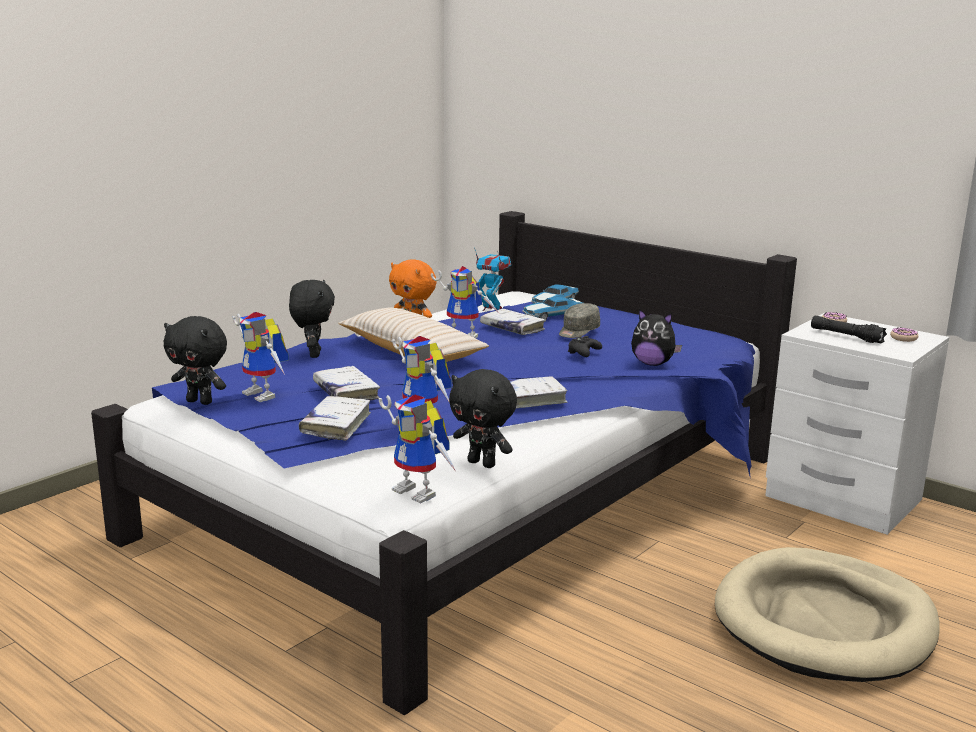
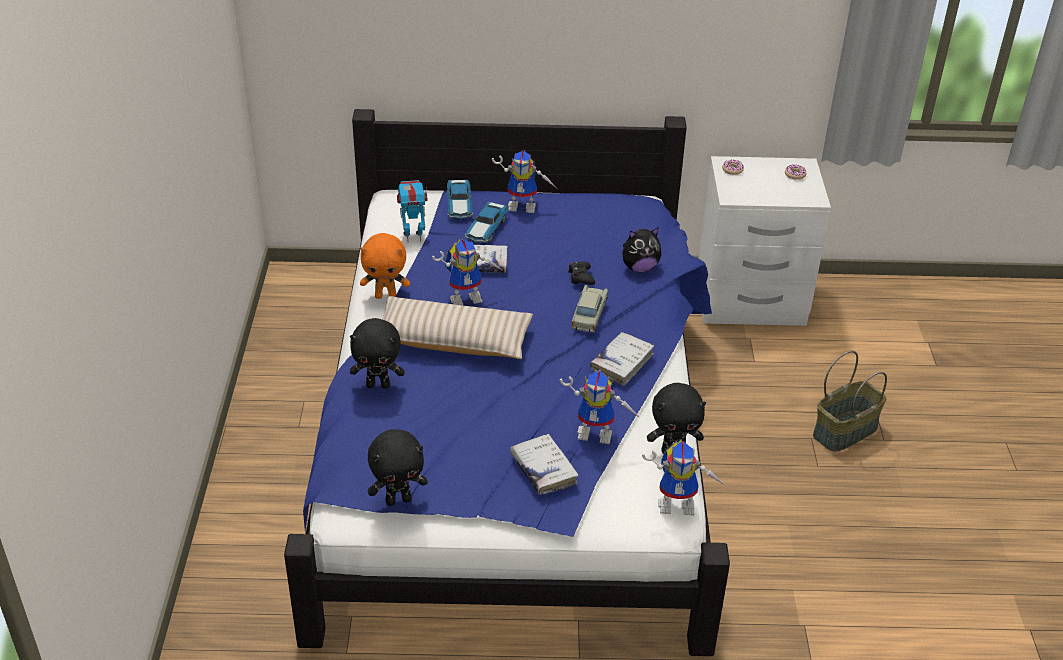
camera: 40 degrees left, 20 degrees up
toy robot [232,312,289,402] -> toy robot moved to [492,150,556,213]
black plush toy [289,280,335,358] -> black plush toy turned 135 degrees clockwise [350,318,405,389]
white book [313,366,380,400] -> none
grey cap [559,303,600,338] -> none
beige dog bed [715,547,940,682] -> basket [813,351,887,452]
black flashlight [811,316,887,344] -> none
none -> beige toy car [571,285,608,332]

